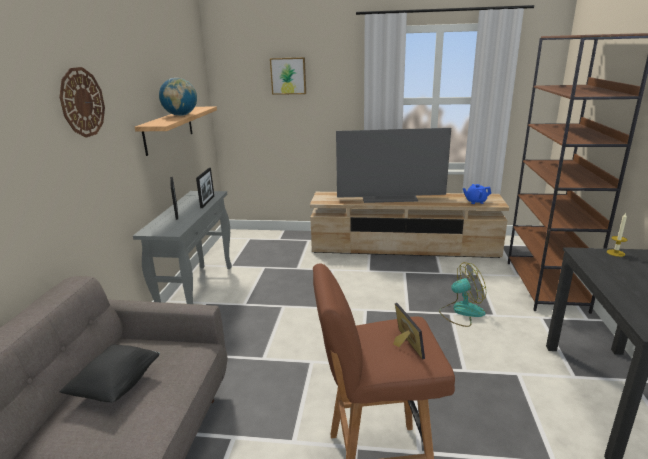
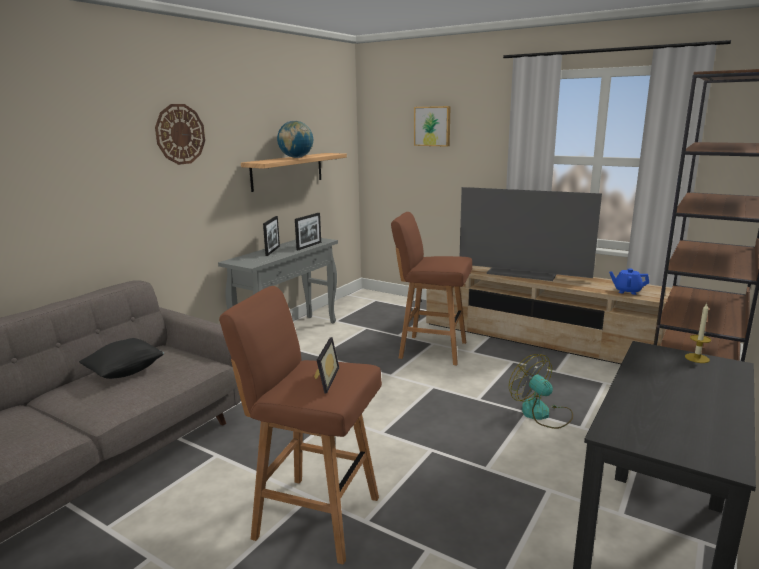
camera: 25 degrees right, 5 degrees down
fan [439,262,486,327] -> fan turned 135 degrees counterclockwise [509,354,573,429]
none -> brown stool [391,212,472,365]

